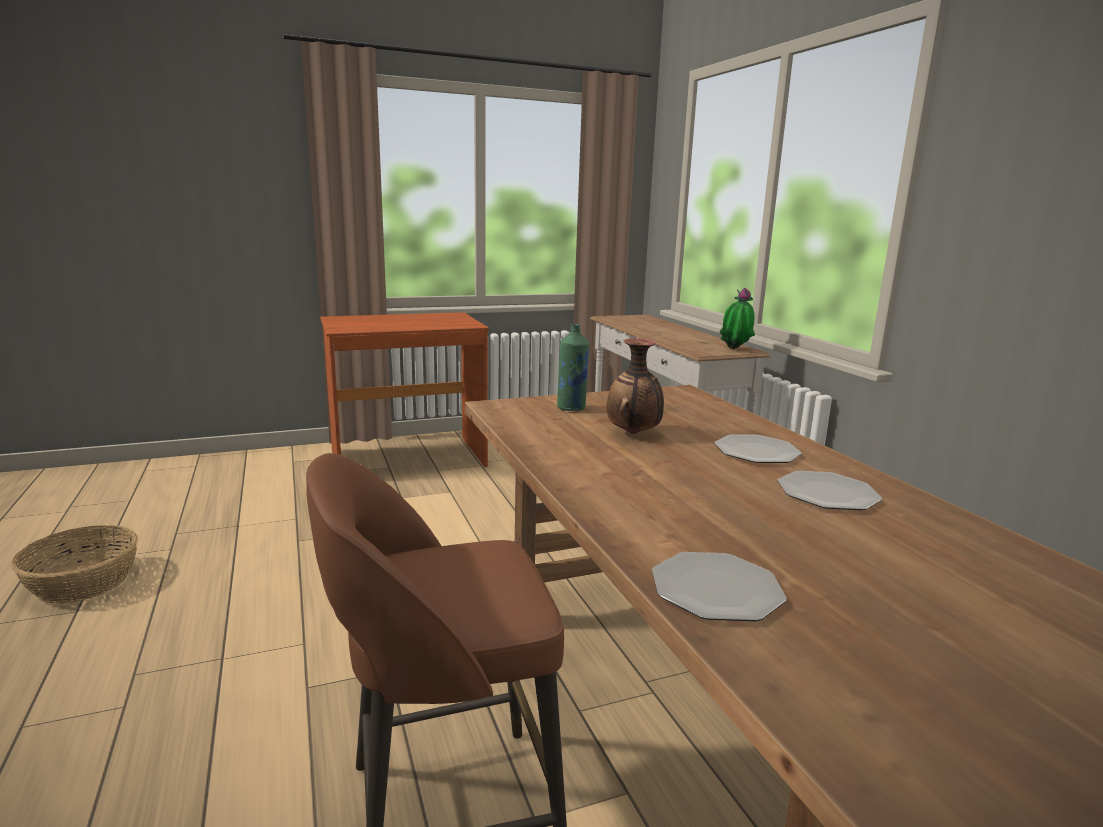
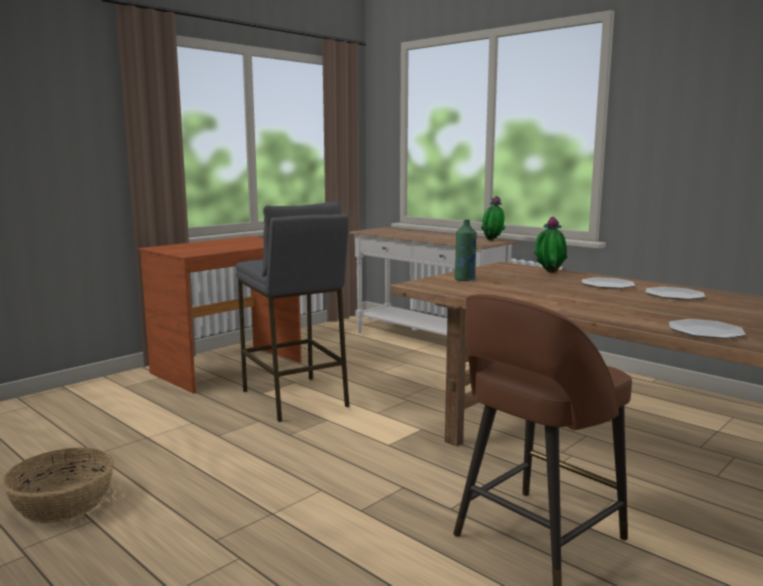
camera: 25 degrees left, 5 degrees down
vase [607,338,664,434] -> none
none -> grey stool [235,201,350,422]
none -> potted plant [534,216,567,273]

